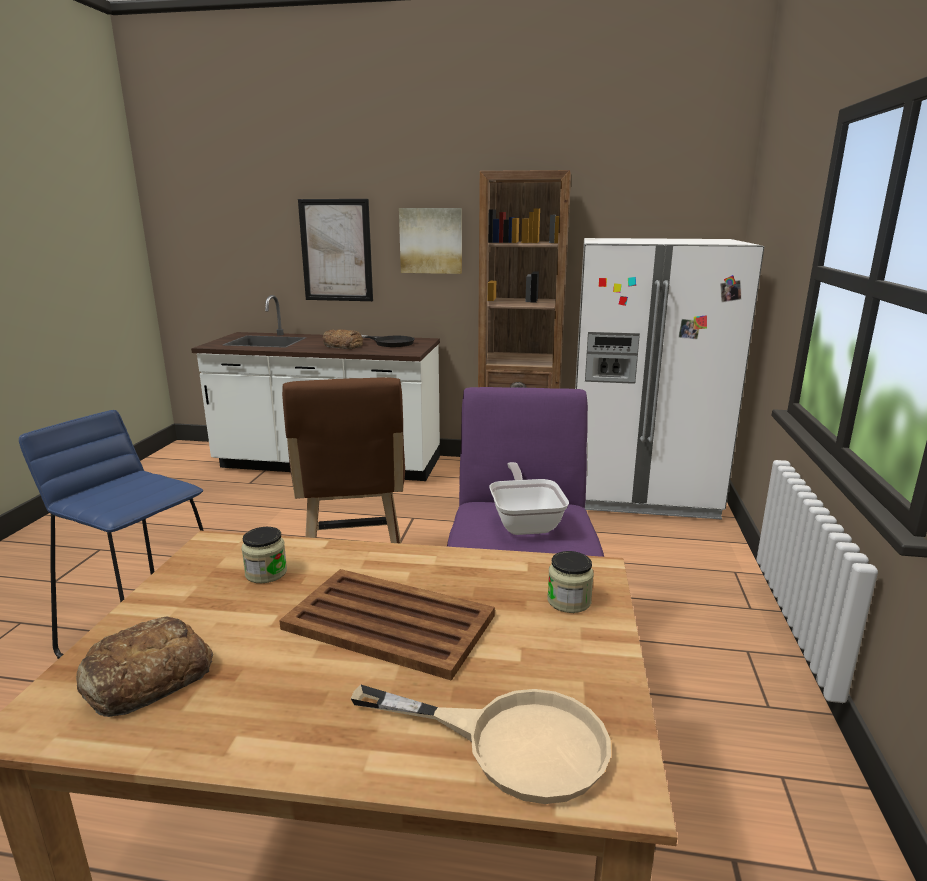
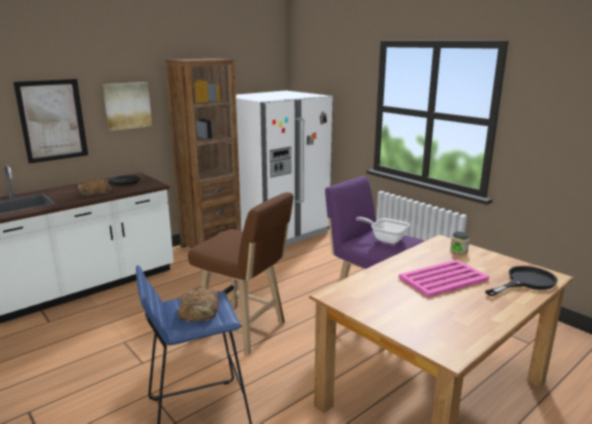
camera: 50 degrees left, 0 degrees up
bread [76,617,213,717] -> bread moved to [178,286,219,322]
jar [241,527,287,583] -> none
brown tray [279,569,495,681] -> pink tray [399,260,489,298]
beige frying pan [350,685,611,804] -> black frying pan [485,266,558,296]

